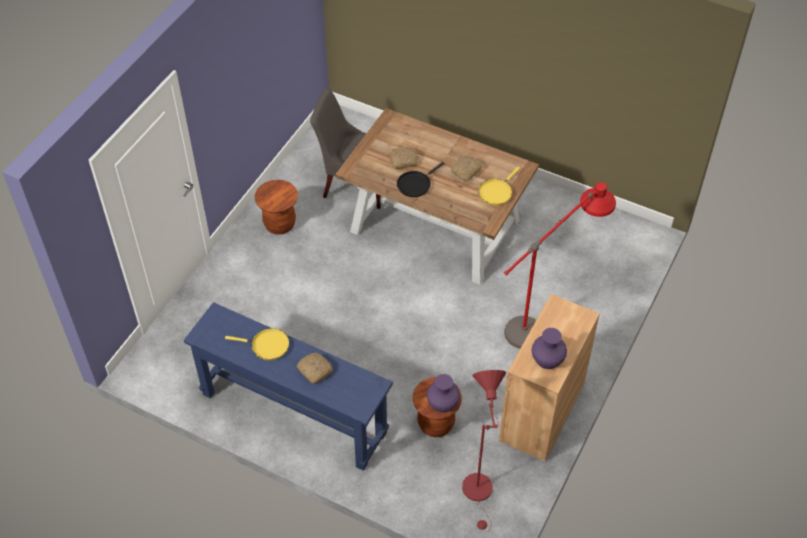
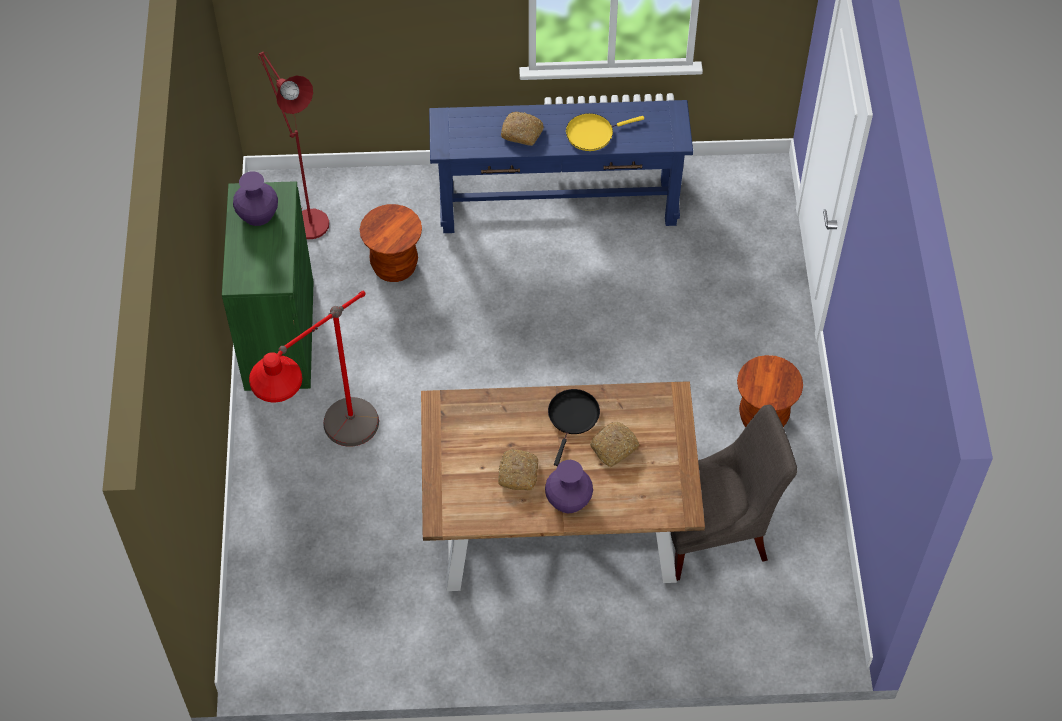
camera: 150 degrees right, 5 degrees up
purple vase [427,374,460,413] -> purple vase moved to [545,460,593,513]
yellow frying pan [478,167,520,205] -> none
brown cabinet [499,294,600,461] -> green cabinet [222,181,314,391]

